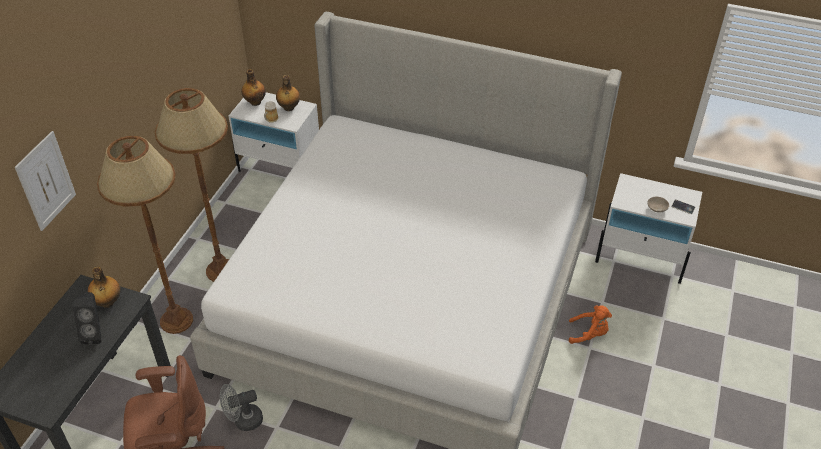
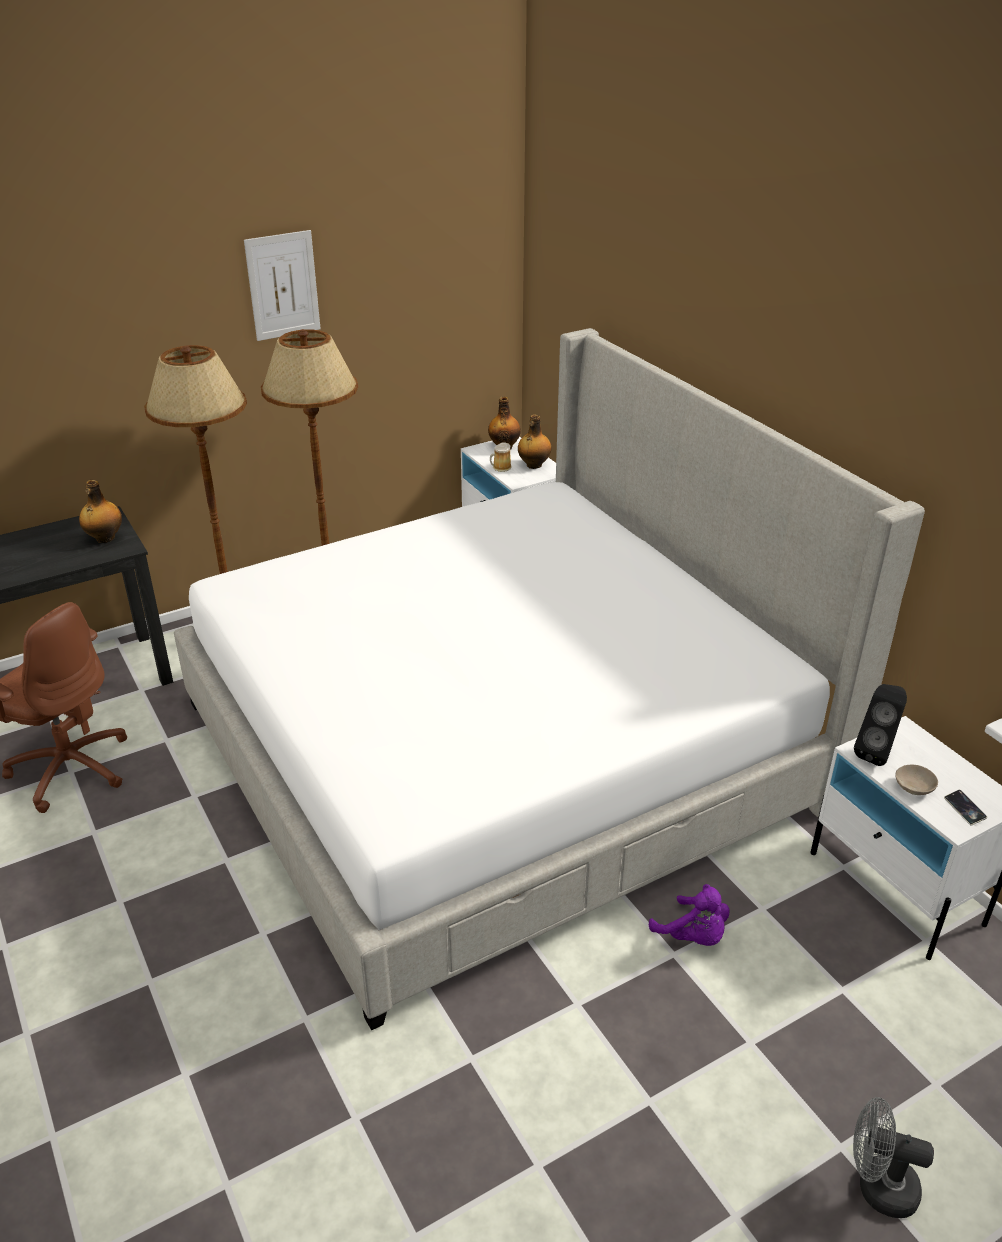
camera: 40 degrees right, 10 degrees down
picture [15,131,76,231] -> picture moved to [244,230,321,341]
black speaker [73,292,101,345] -> black speaker moved to [854,684,907,766]
grey fan [220,384,263,431] -> grey fan moved to [853,1097,934,1218]
orange plush toy [569,305,612,344] -> purple plush toy [649,884,730,946]

